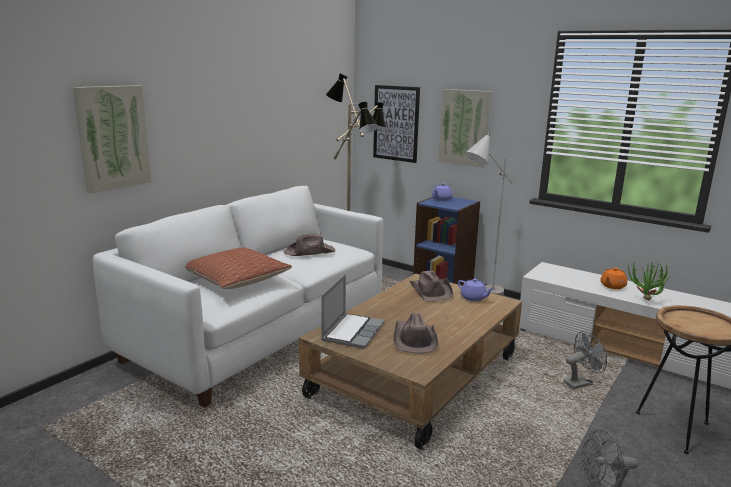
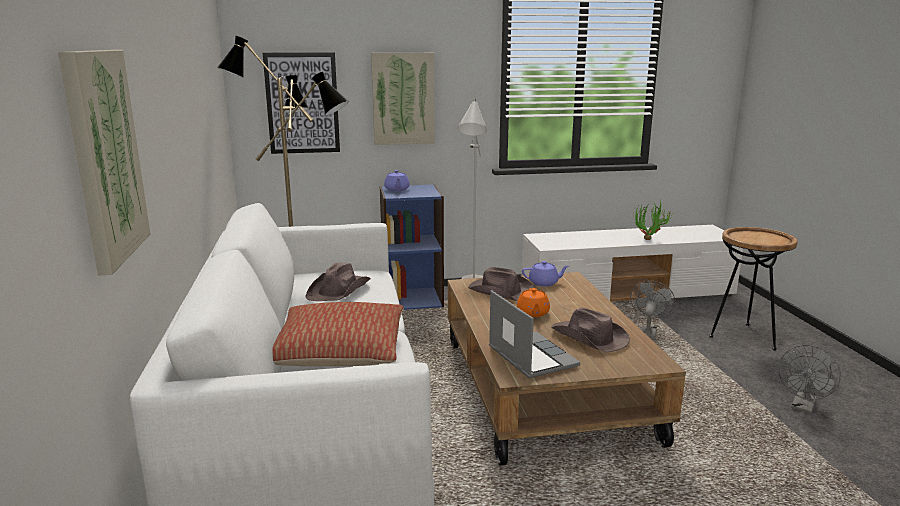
camera: 45 degrees left, 0 degrees up
orange teapot [600,268,627,289] -> orange teapot moved to [517,288,550,317]

